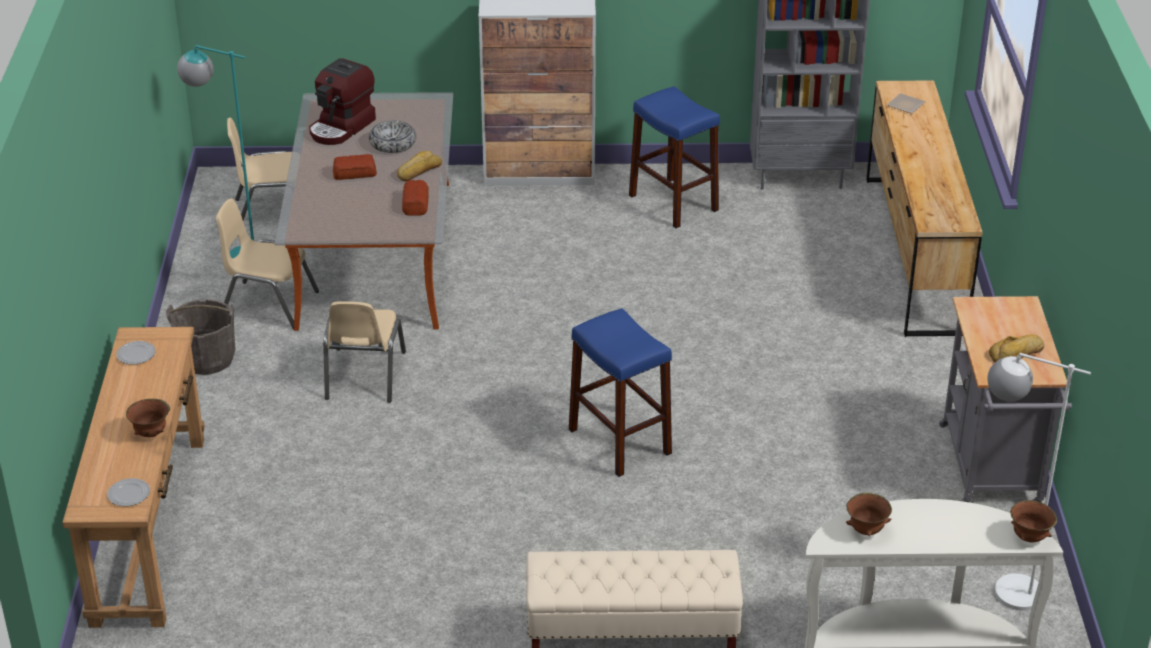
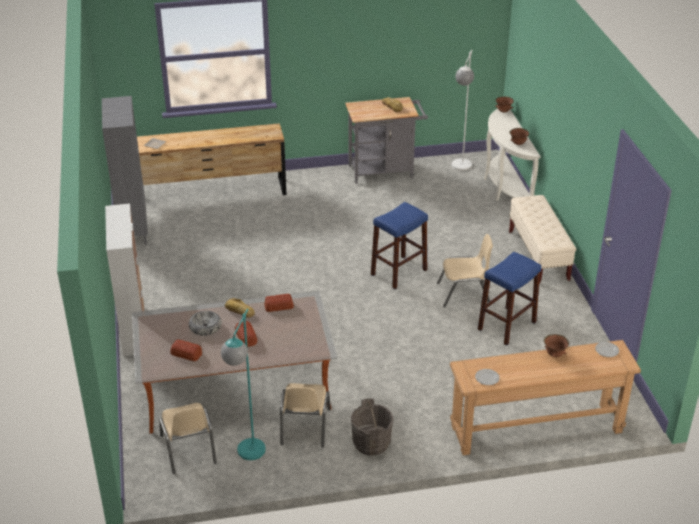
camera: 100 degrees left, 0 degrees up
coffee machine [309,58,376,145] -> bread [170,339,202,361]
beige chair [323,301,406,403] -> beige chair moved to [437,234,493,307]
blue stool [629,86,720,228] -> blue stool moved to [478,252,541,346]

